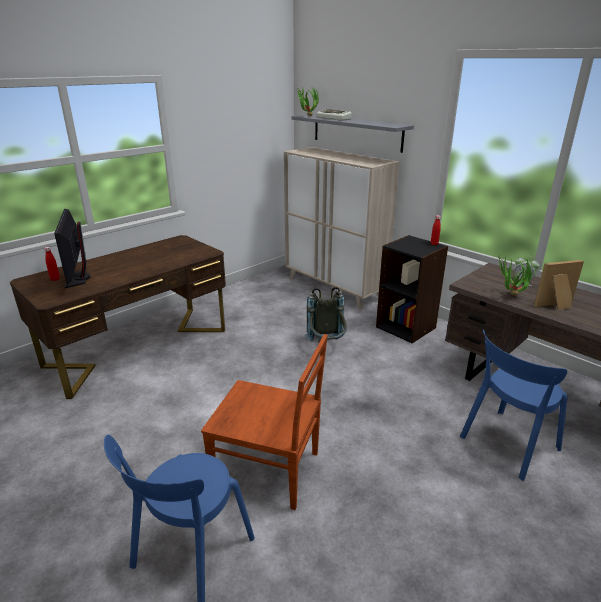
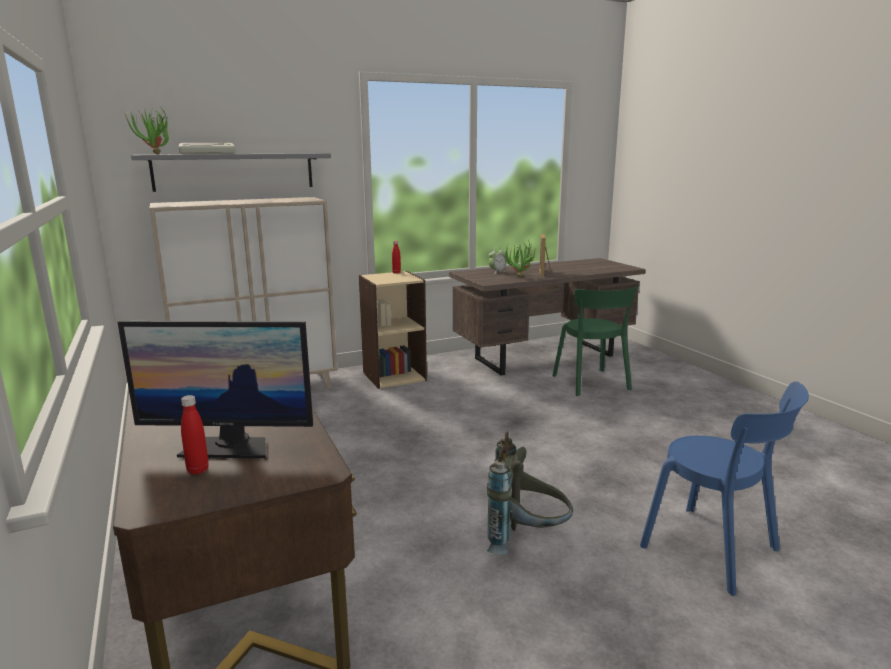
camera: 70 degrees left, 10 degrees down
brown chair [201,334,328,510] -> none
grey backpack [305,287,347,341] -> grey backpack moved to [487,432,573,554]
black bookcase [376,235,448,343] -> beige bookcase [359,271,427,389]
blue chair [460,329,568,481] -> green chair [552,285,639,396]

